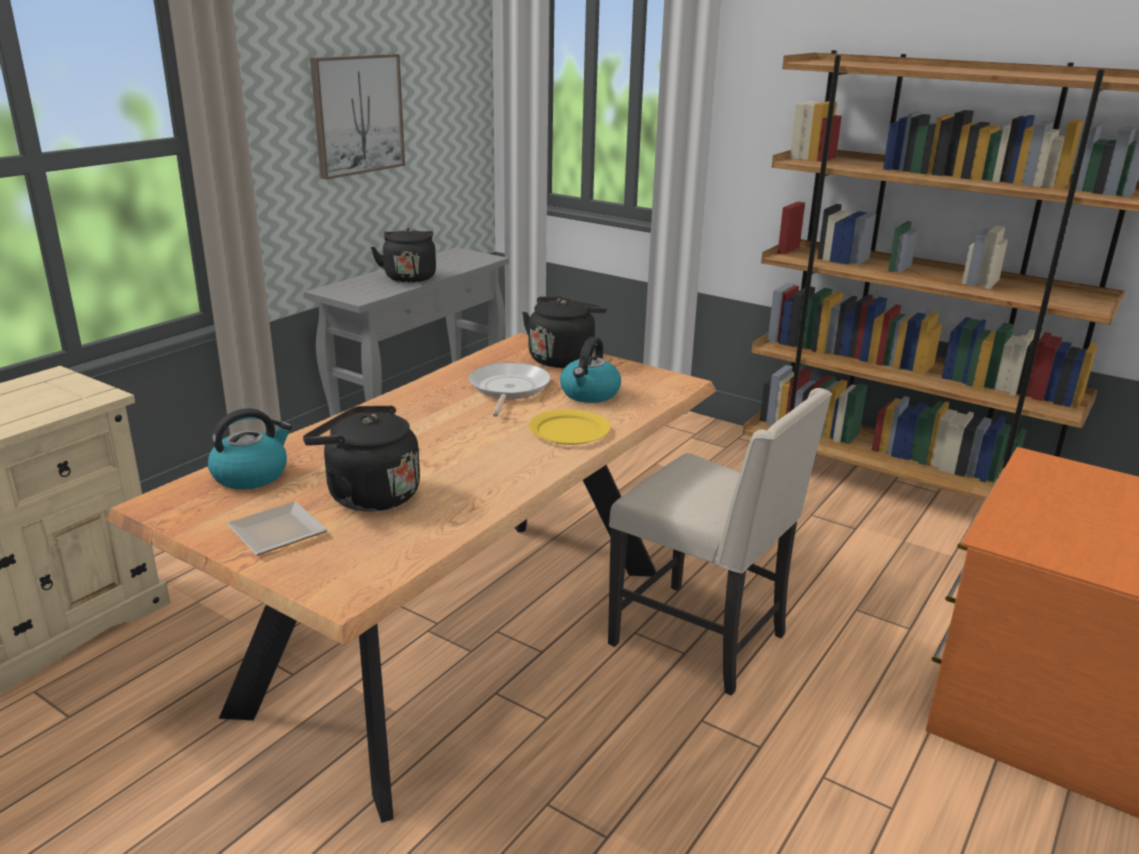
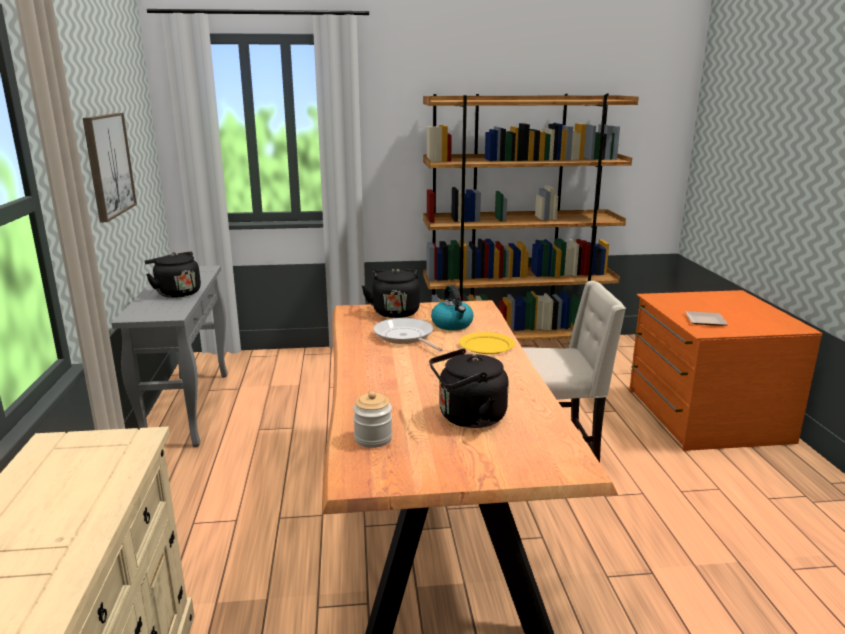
camera: 40 degrees left, 5 degrees down
kettle [208,408,292,489] -> jar [353,391,392,448]
plate [226,502,327,555] -> plate moved to [685,311,728,326]

